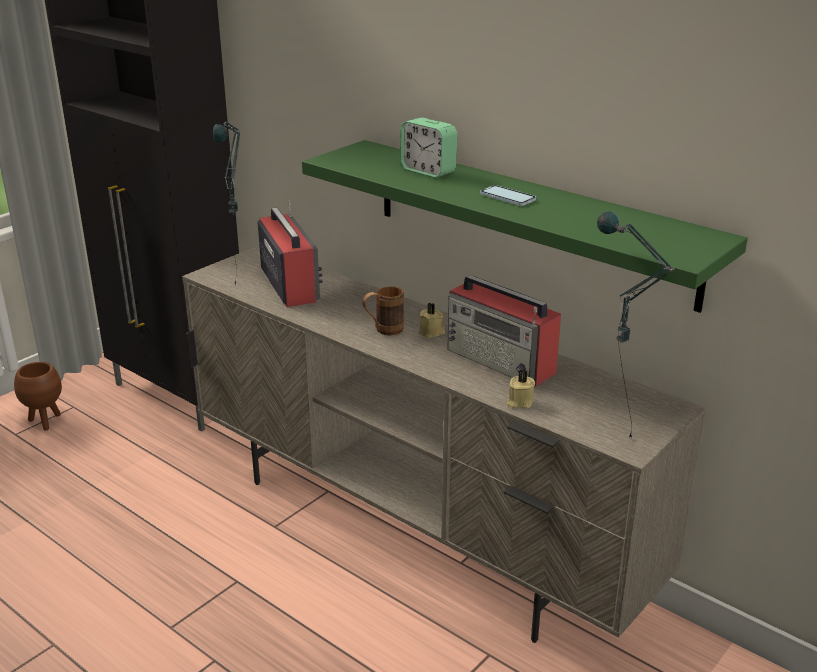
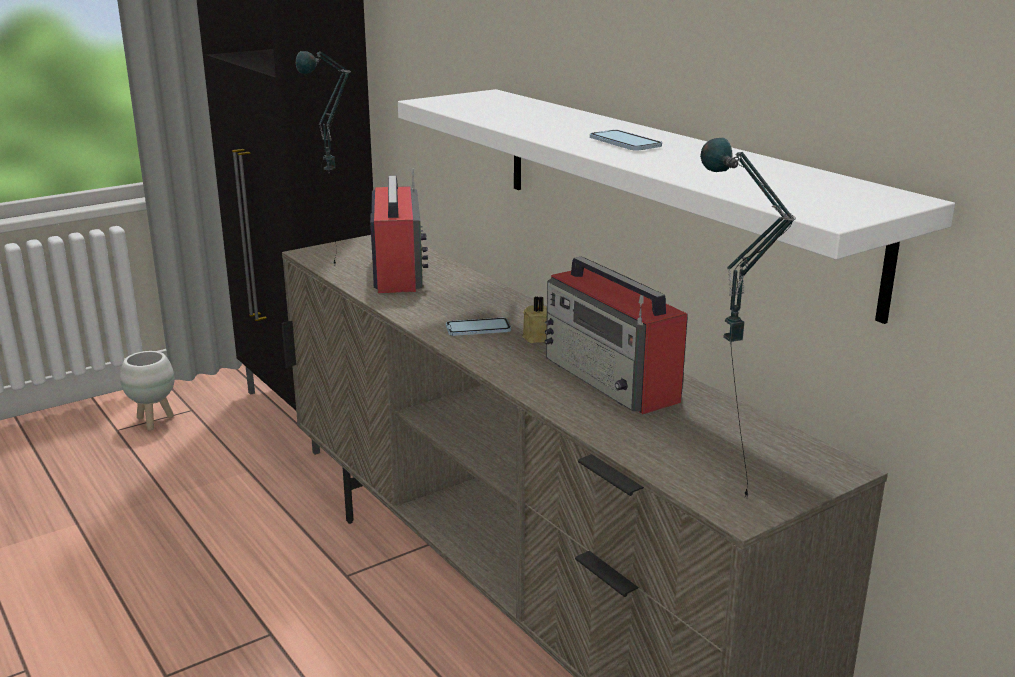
camera: 15 degrees right, 5 degrees down
brown planter [14,362,62,431] -> white planter [120,351,174,431]
green shelf [302,140,748,313] -> white shelf [398,89,955,324]
brown mug [362,286,404,336] -> phone [446,318,511,336]
alarm clock [400,118,458,178] -> none
beige candle [507,369,535,408] -> none

